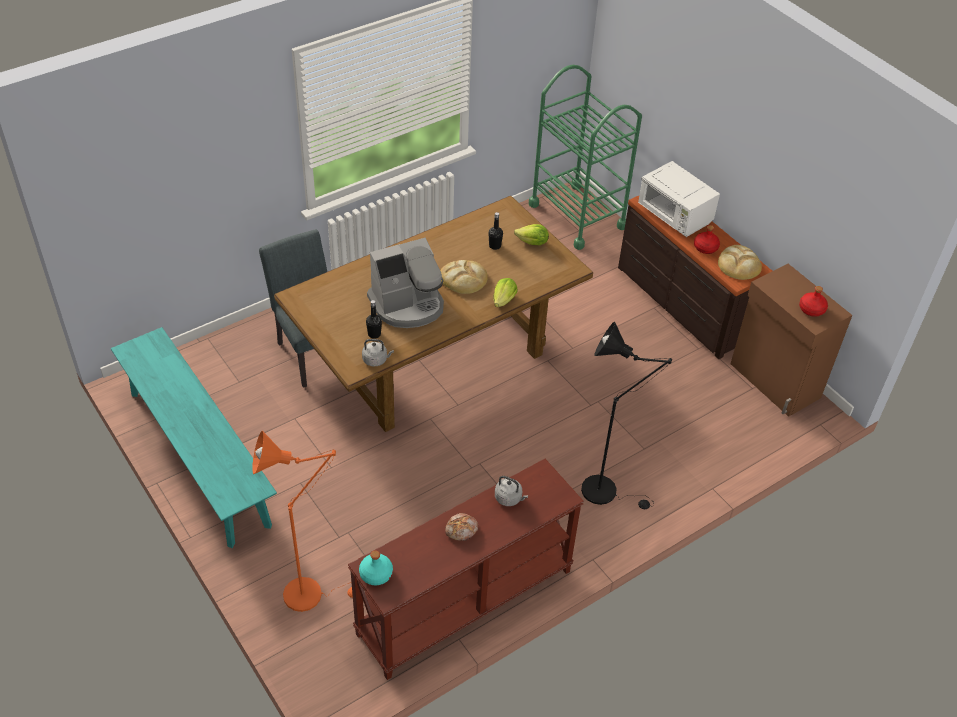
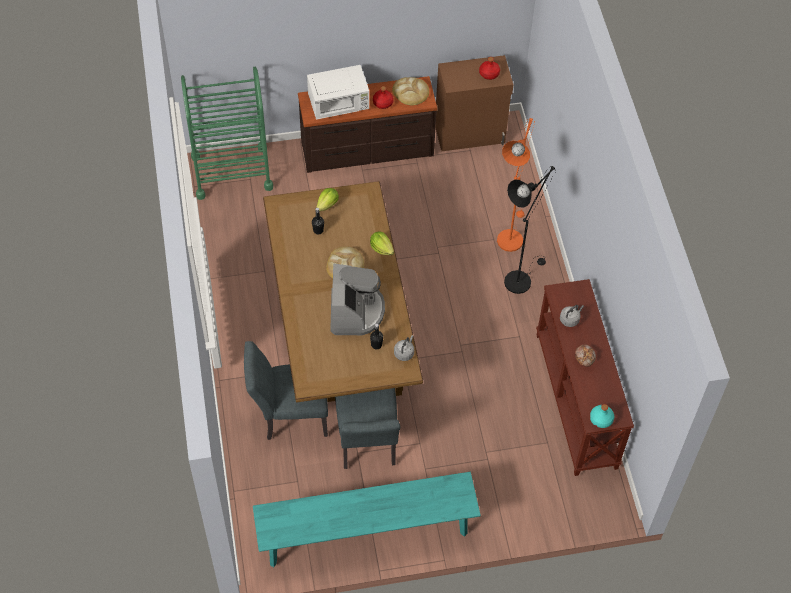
camera: 65 degrees left, 10 degrees up
orange floor lamp [252,431,353,612] -> orange floor lamp moved to [497,118,535,252]
none -> grey chair [335,388,400,469]

